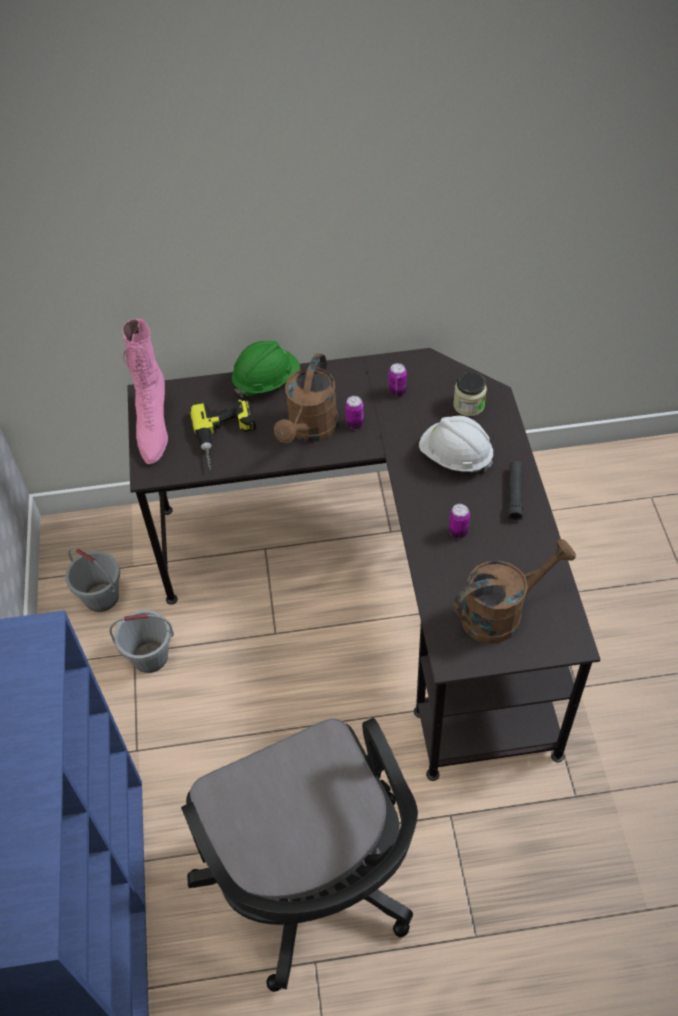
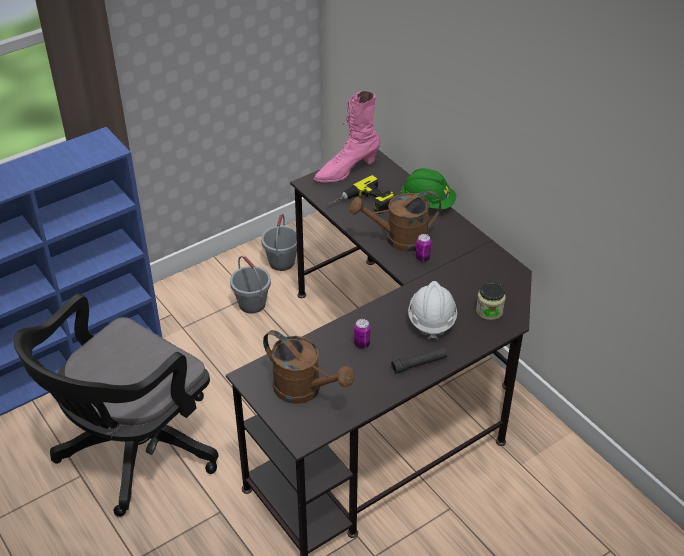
camera: 60 degrees right, 10 degrees down
can [389,363,407,397] -> none

